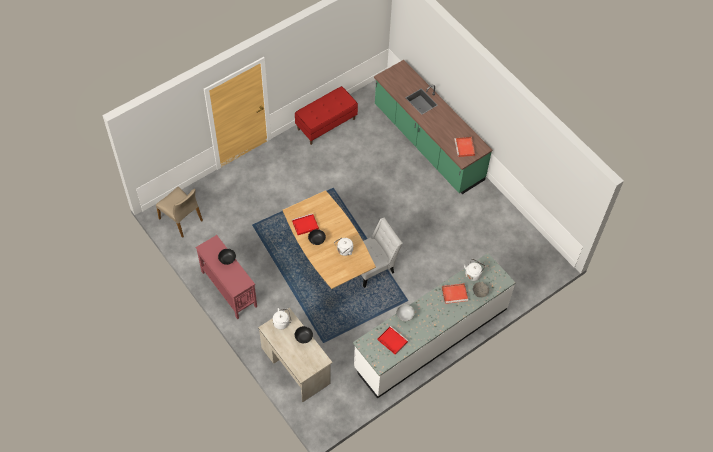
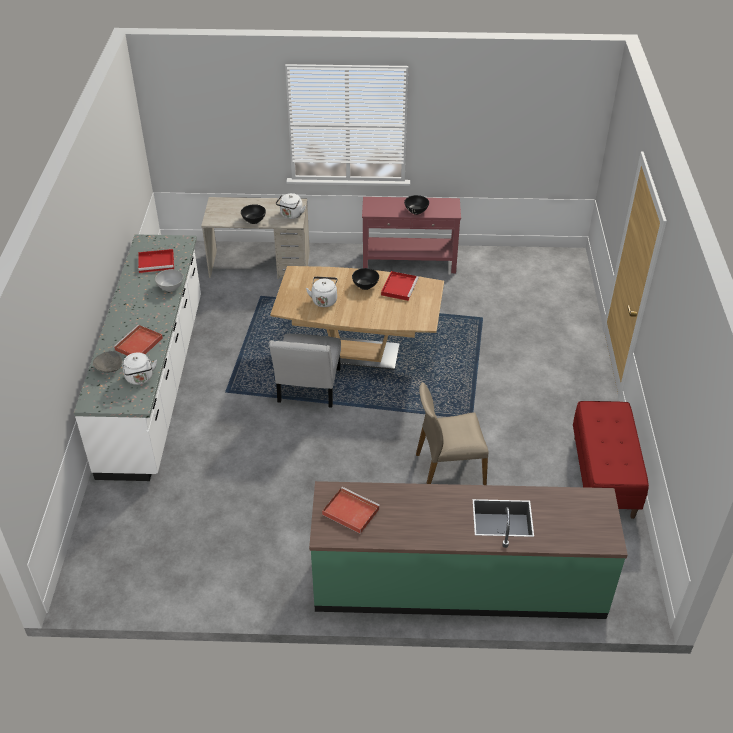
camera: 130 degrees right, 15 degrees down
beige chair [156,187,203,238] -> beige chair moved to [416,382,489,485]

